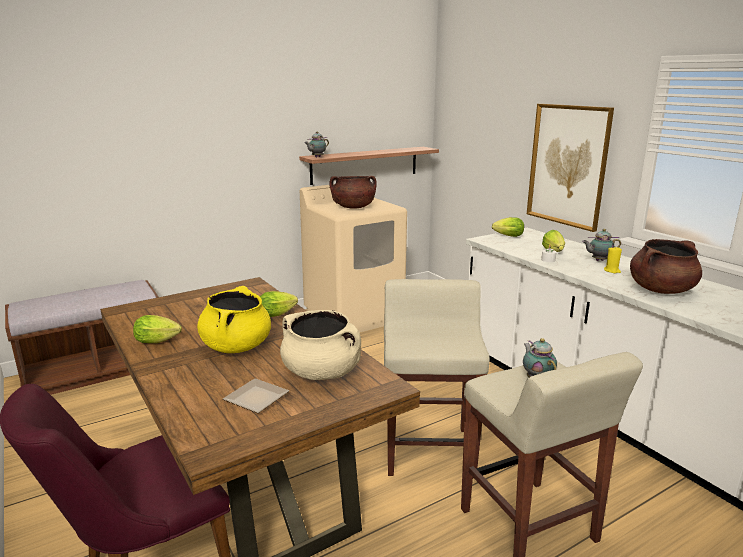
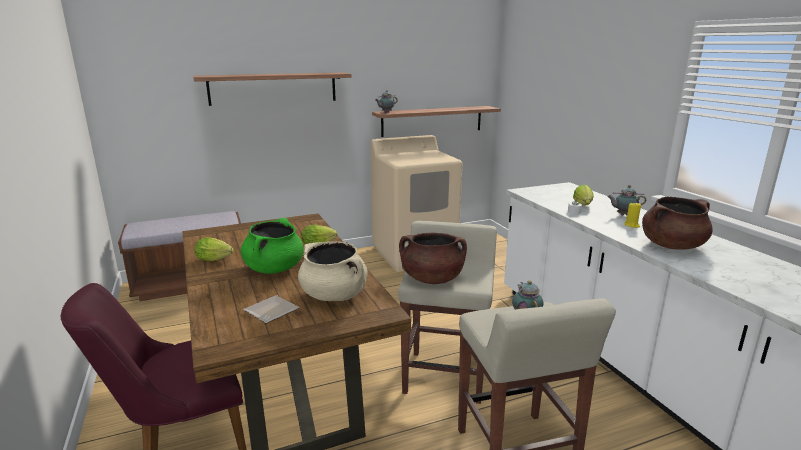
camera: 10 degrees right, 0 degrees up
yellow cooking pot [197,286,271,353] -> green cooking pot [241,218,304,274]
brown cooking pot [329,176,377,209] -> brown cooking pot moved to [399,233,467,284]
lettuce [492,217,524,237] -> none
picture [527,104,614,232] -> none
none -> shelf [193,73,352,106]

